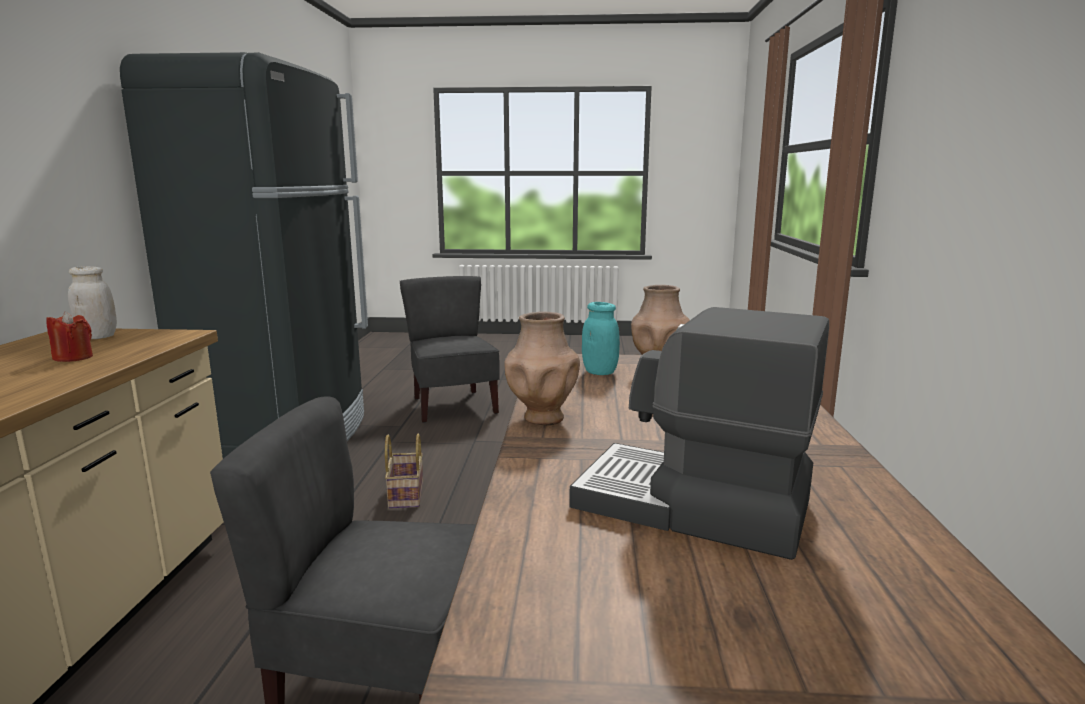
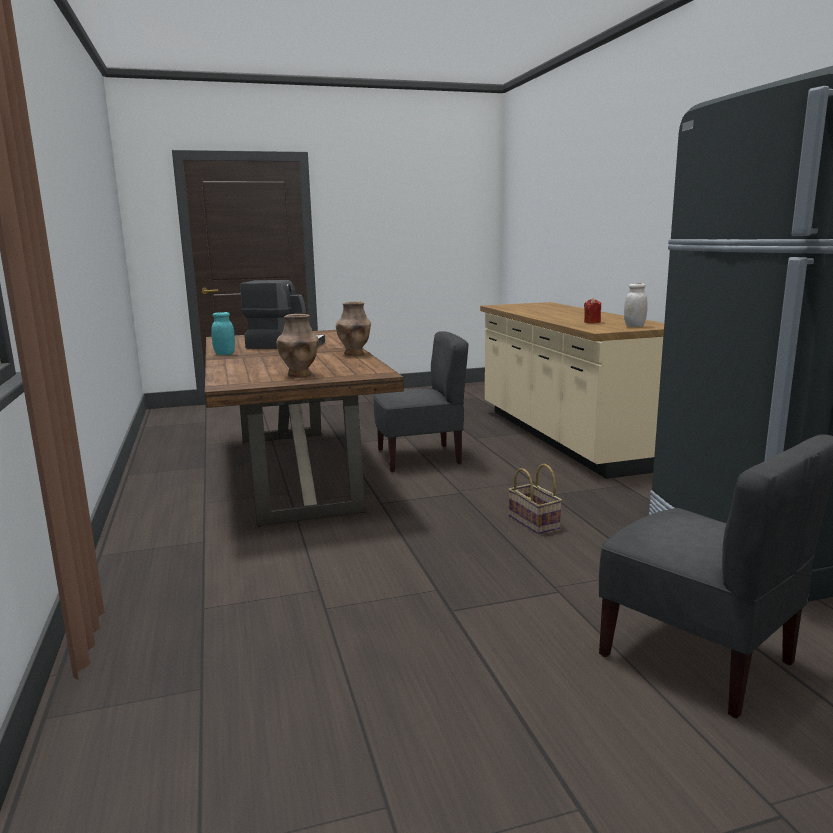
camera: 160 degrees right, 0 degrees up
turquoise jar [582,302,620,375] -> turquoise jar moved to [211,312,235,355]

